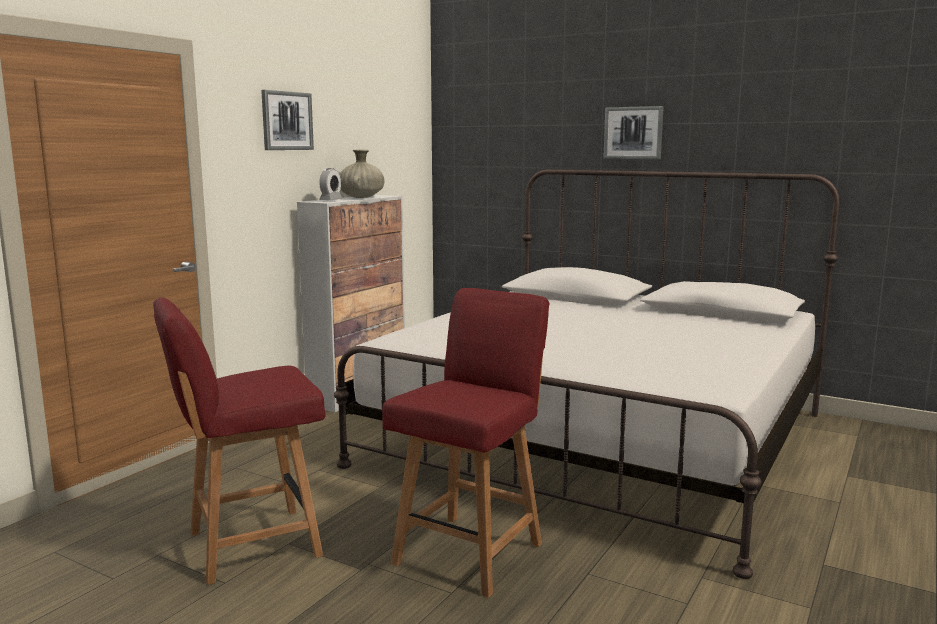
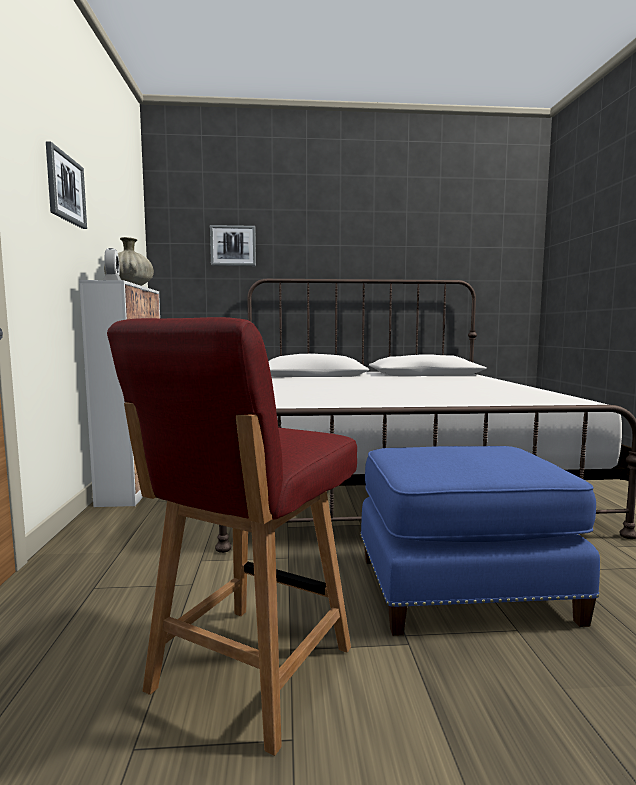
camera: 35 degrees left, 5 degrees down
red chair [382,288,549,598] -> blue ottoman [360,446,600,636]
picture [603,106,664,159] -> picture moved to [210,225,256,266]

